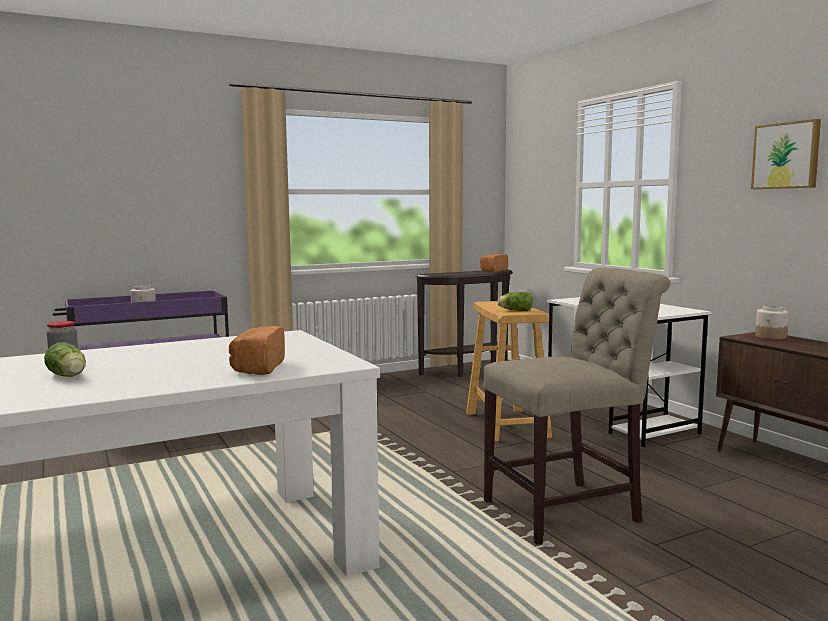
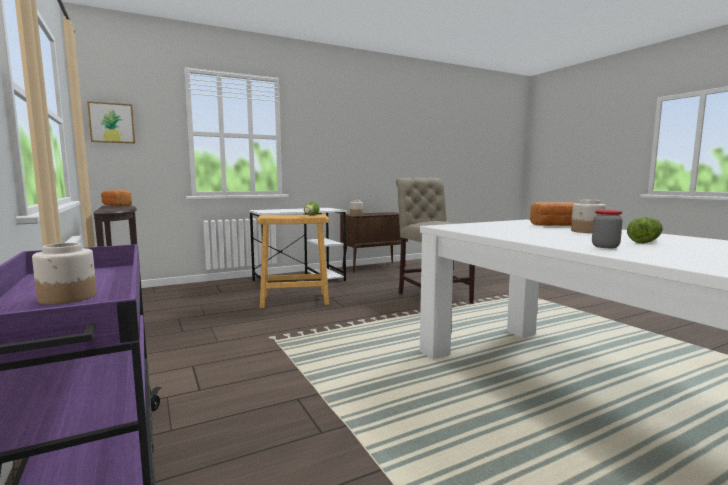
camera: 90 degrees left, 0 degrees up
picture [751,119,821,189] -> picture moved to [87,101,135,143]
none -> jar [571,200,606,233]

